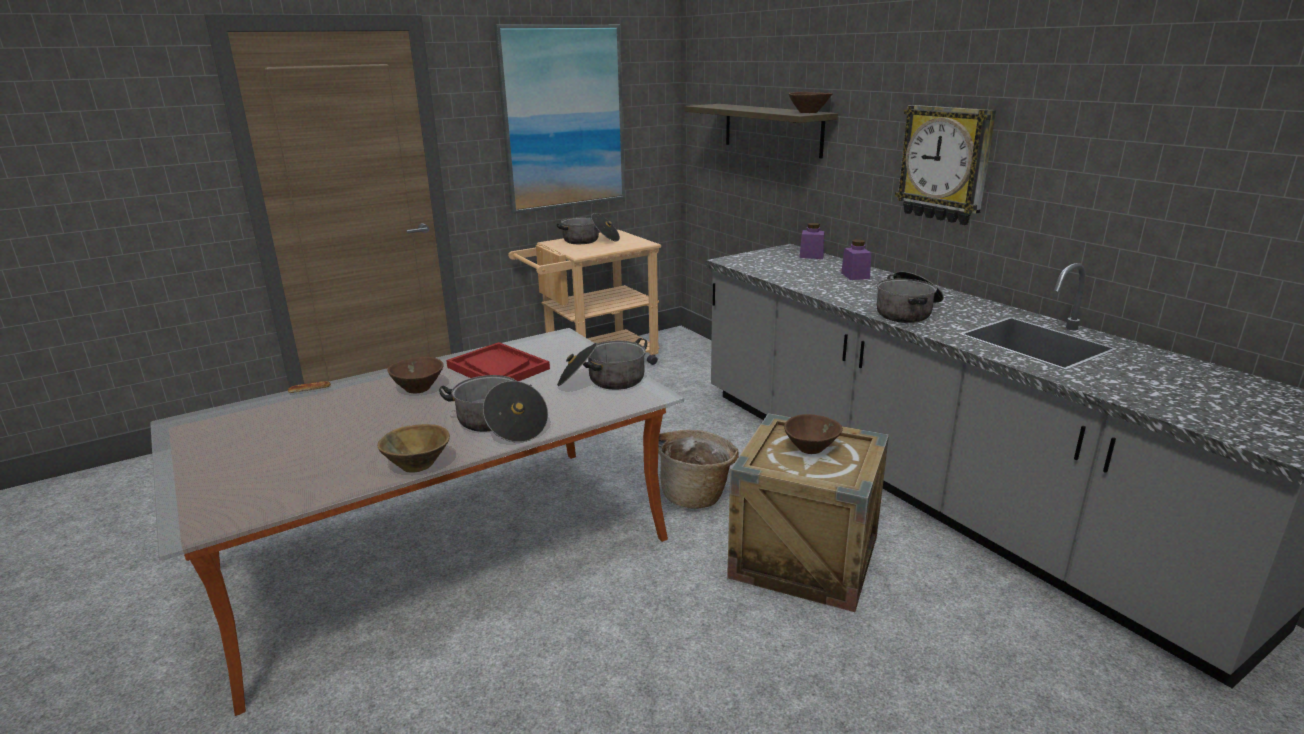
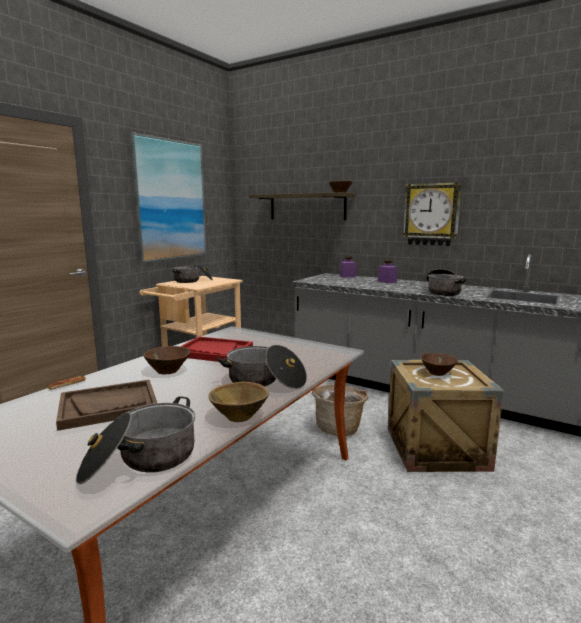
camera: 25 degrees left, 10 degrees down
cooking pot [557,338,647,390] -> cooking pot moved to [76,396,195,484]
none -> brown tray [56,380,157,431]

